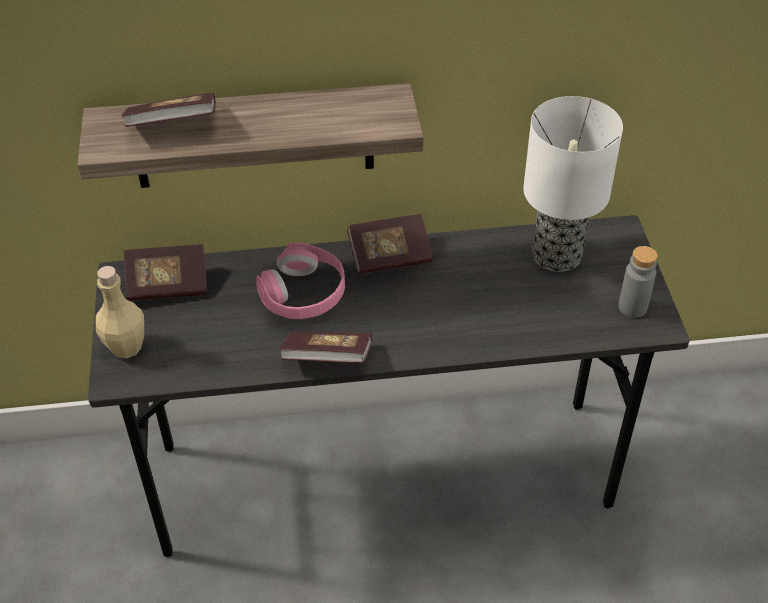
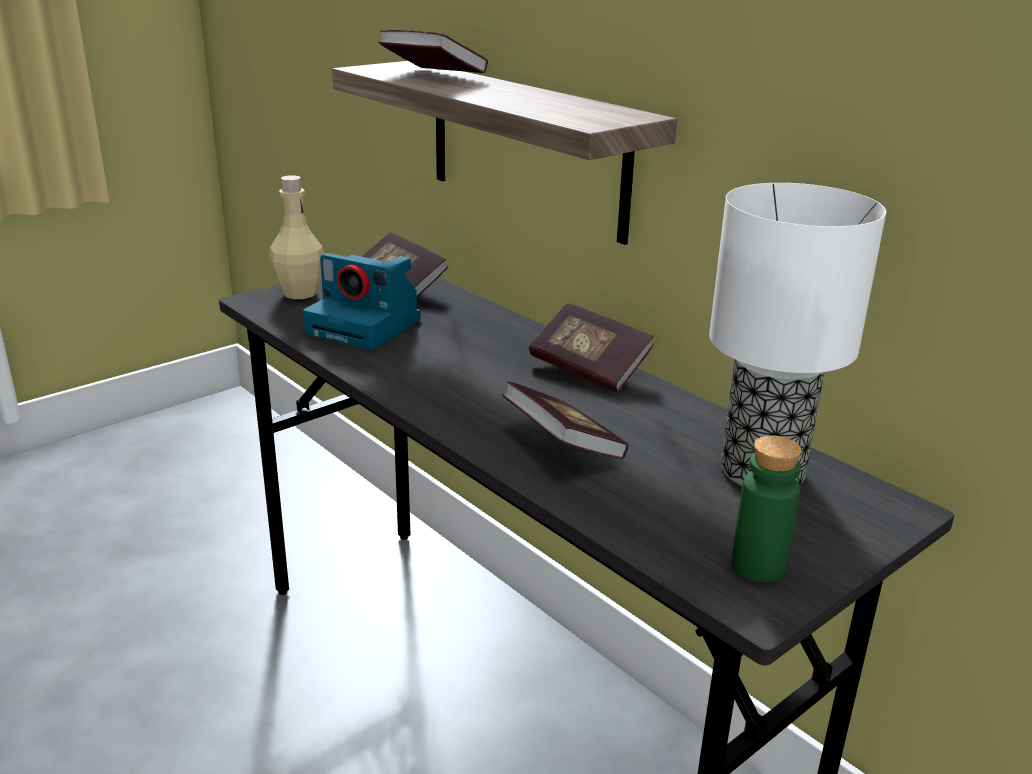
camera: 55 degrees right, 20 degrees down
pink headphones [256,242,345,319] -> none
book [279,332,372,363] -> book moved to [502,381,628,460]
grey bottle [618,246,658,318] -> green bottle [731,435,802,582]
none -> camera [303,253,421,350]

